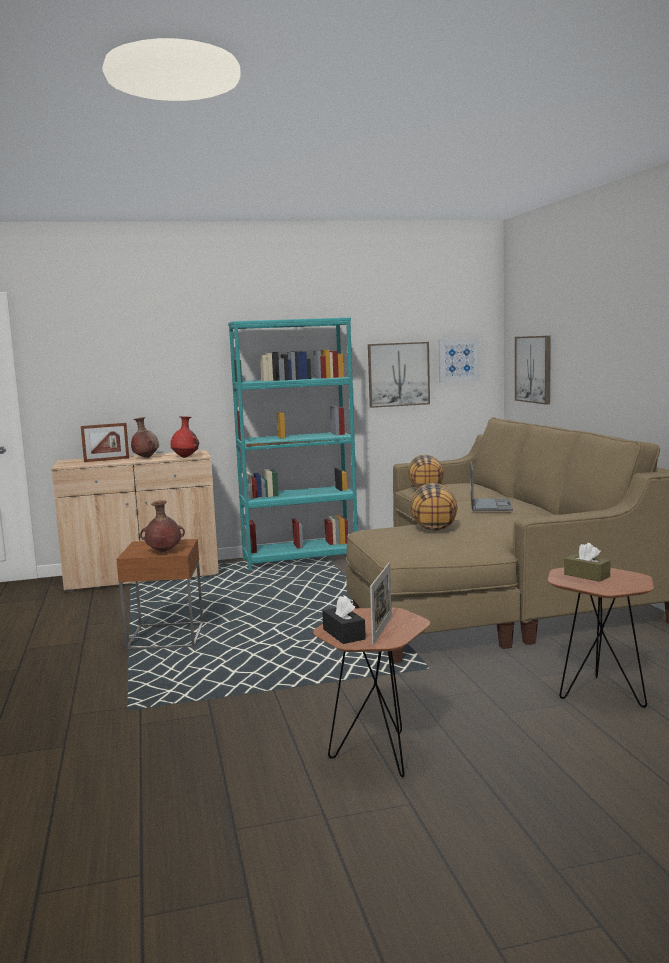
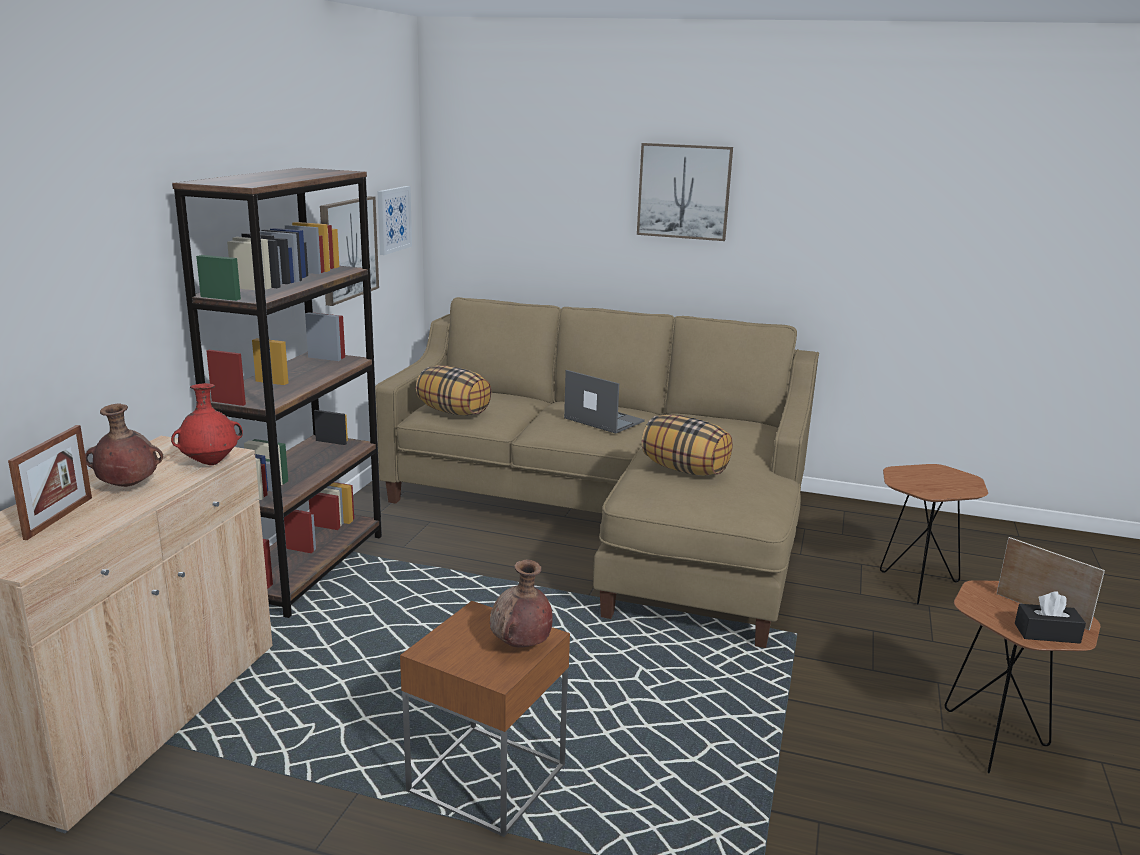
camera: 60 degrees left, 10 degrees up
turquoise bookcase [228,318,358,570] -> brown bookcase [172,168,382,618]
picture [515,336,551,405] -> picture moved to [637,143,733,241]
brown tissue box [564,543,611,582] -> none

